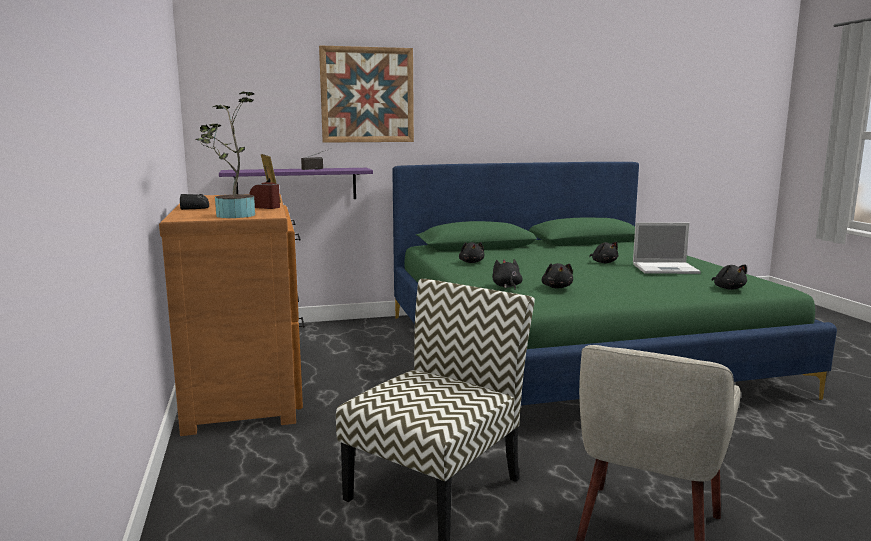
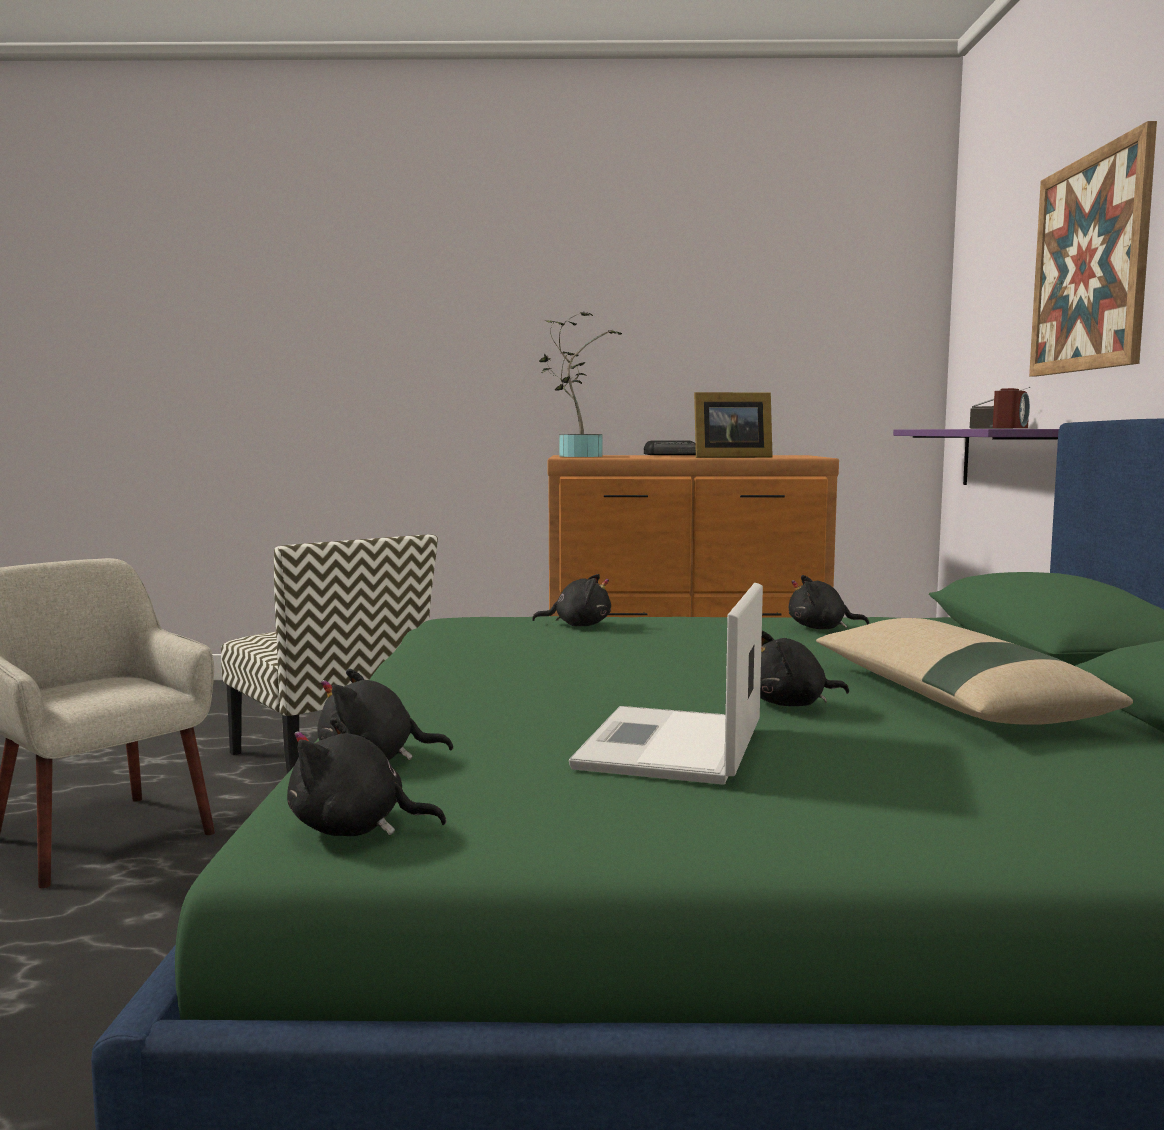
camera: 105 degrees right, 5 degrees down
alarm clock [249,182,280,209] -> alarm clock moved to [993,388,1030,429]
black plush toy [542,263,573,289] -> black plush toy moved to [287,717,447,836]
none -> beige pillow [816,618,1133,725]

